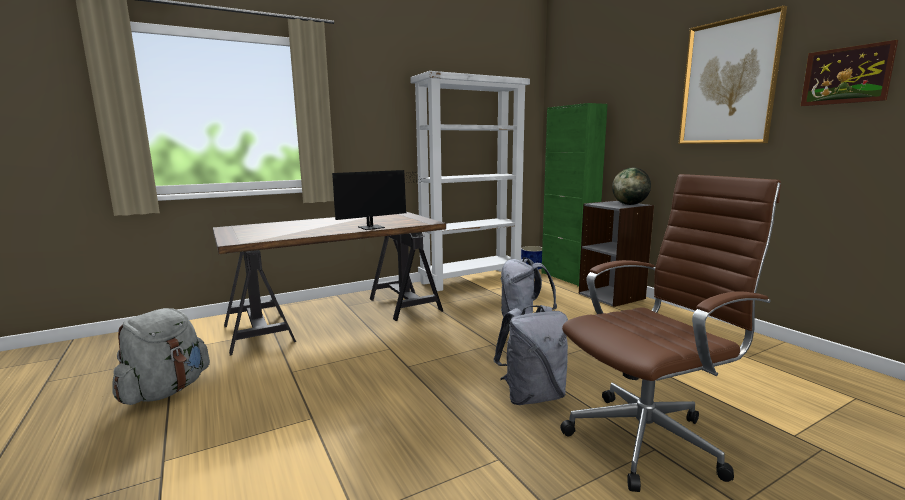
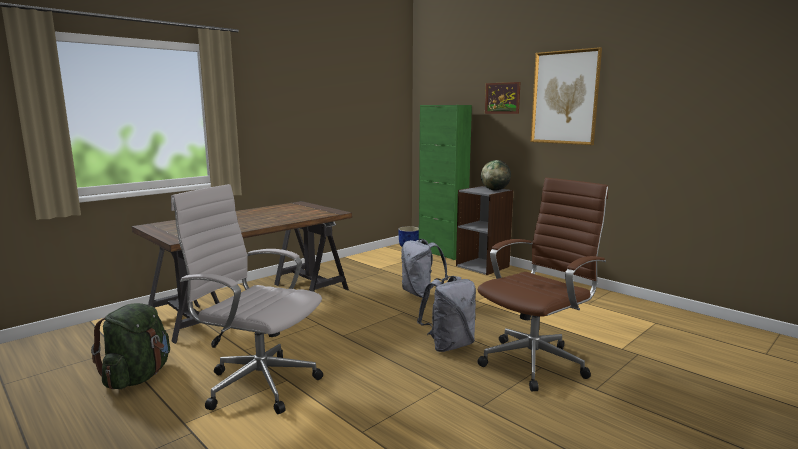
camera: 15 degrees left, 0 degrees up
grey backpack [113,308,210,405] -> green backpack [91,303,170,389]
monitor [332,170,426,230] -> none
white bookcase [410,71,530,291] -> none
picture [801,40,898,106] -> picture moved to [485,82,520,114]
none -> white office chair [171,184,323,414]

